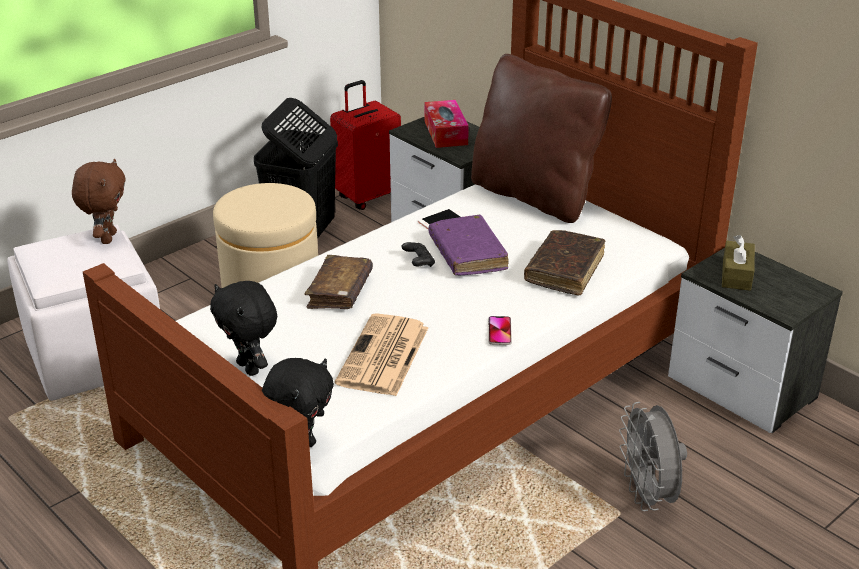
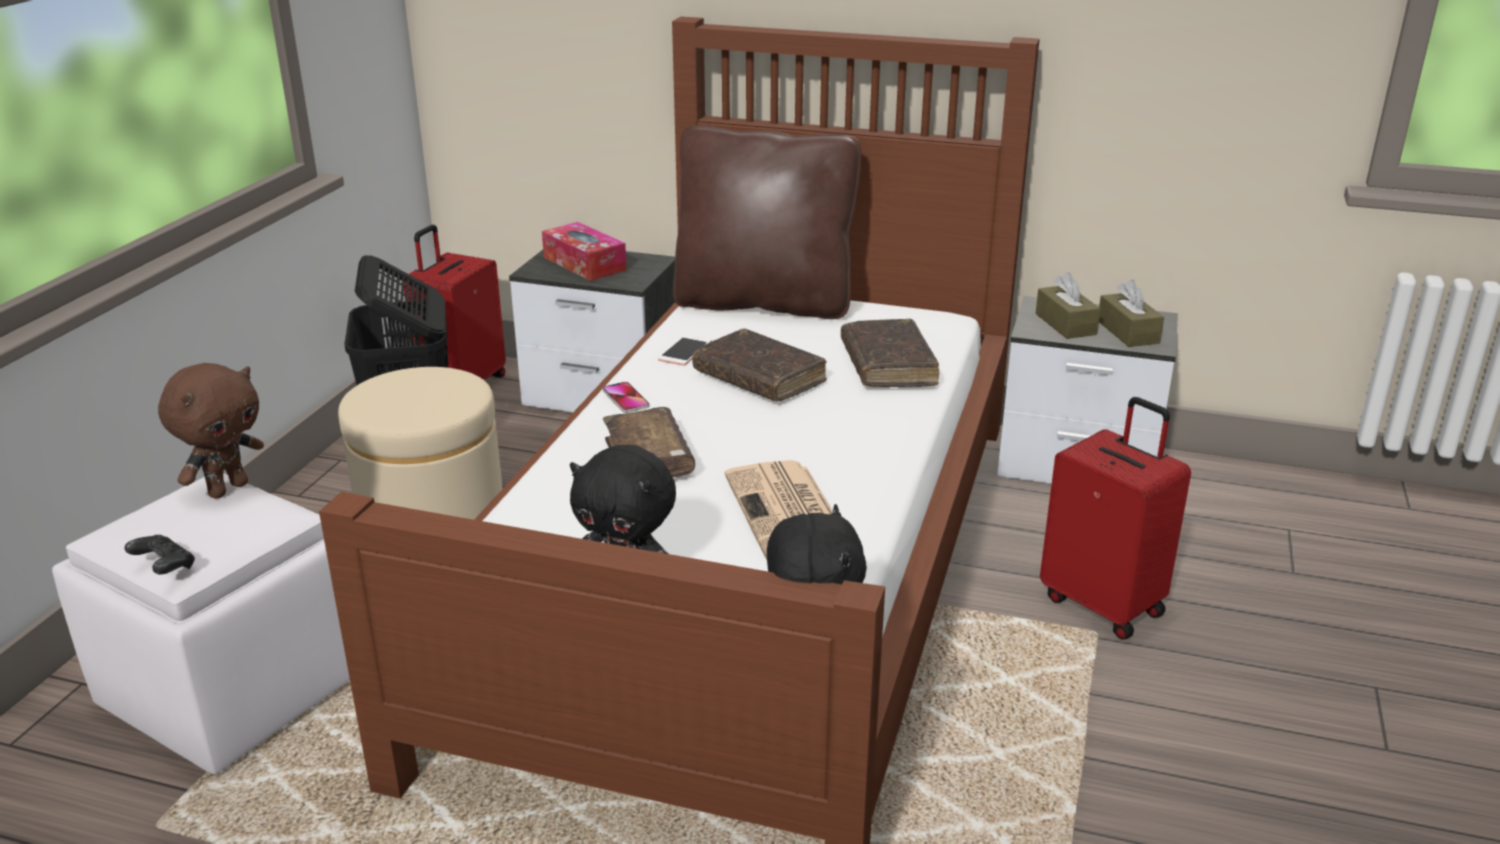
camera: 30 degrees left, 5 degrees down
brown plush toy [72,159,126,244] -> brown plush toy turned 60 degrees clockwise [158,363,264,499]
black game controller [402,242,435,267] -> black game controller moved to [124,535,195,575]
purple book [429,215,509,275] -> brown book [692,328,827,402]
phone [488,316,512,345] -> phone moved to [602,382,650,413]
grey fan [619,402,687,511] -> red suitcase [1040,397,1191,640]
none -> brown tissue box [1099,279,1164,347]

